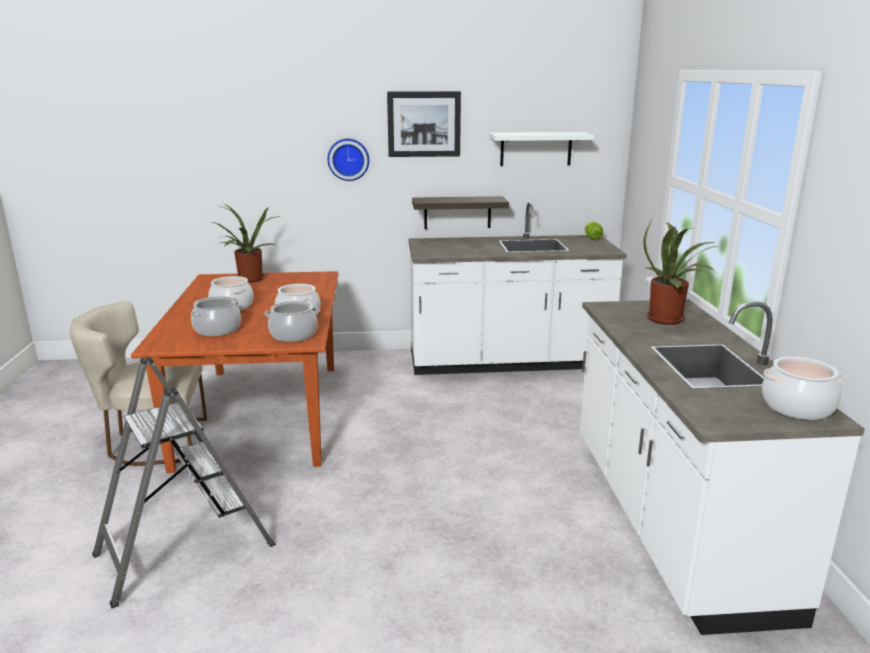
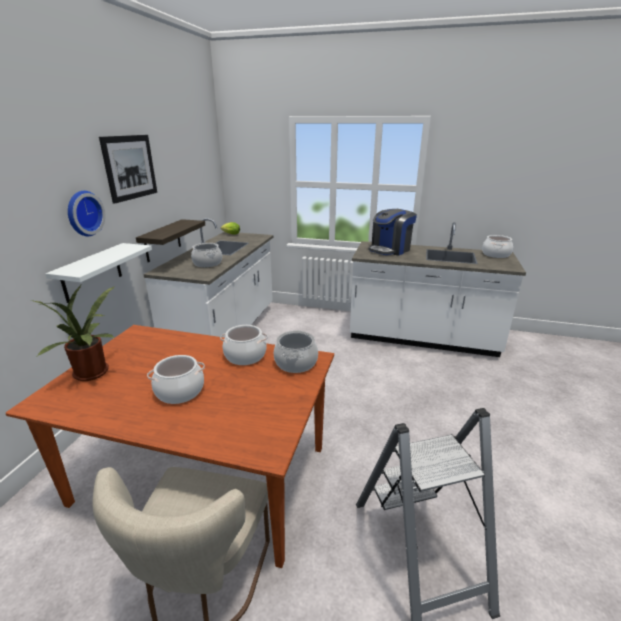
camera: 70 degrees left, 5 degrees up
cooking pot [191,296,241,336] -> cooking pot moved to [191,243,222,267]
white shelf [489,132,594,166] -> white shelf moved to [45,243,152,303]
potted plant [643,221,719,325] -> coffee machine [368,209,417,255]

